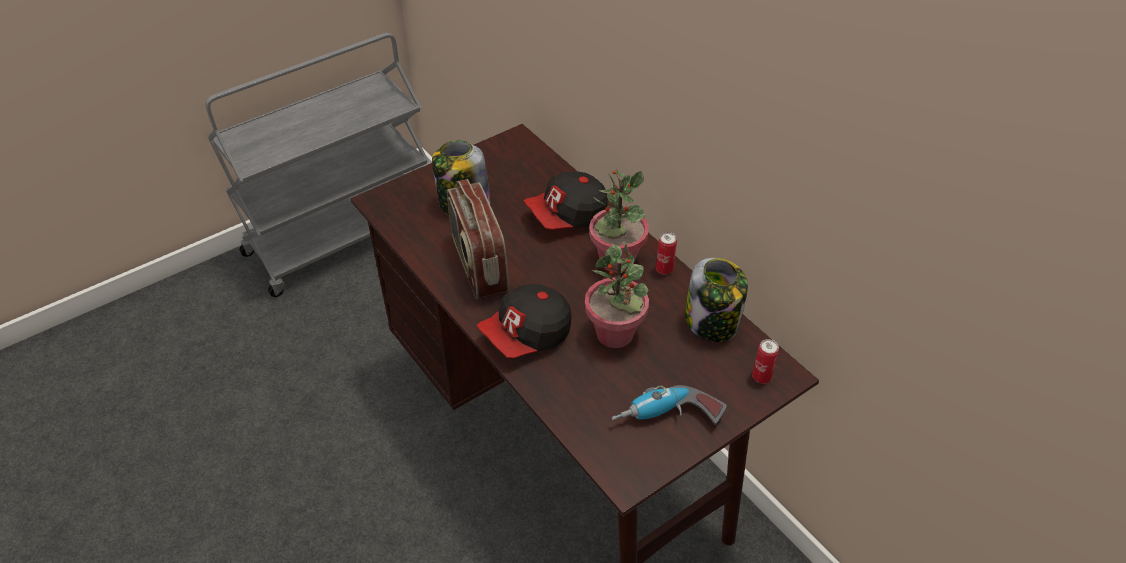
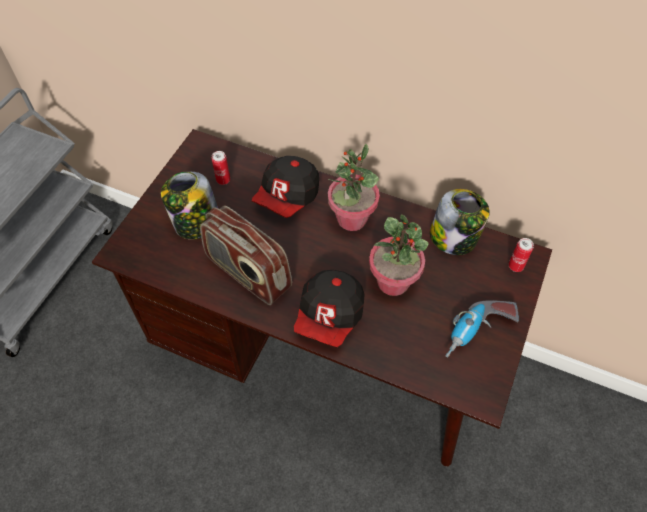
camera: 30 degrees left, 10 degrees up
can [656,232,677,275] -> can moved to [212,151,230,185]

